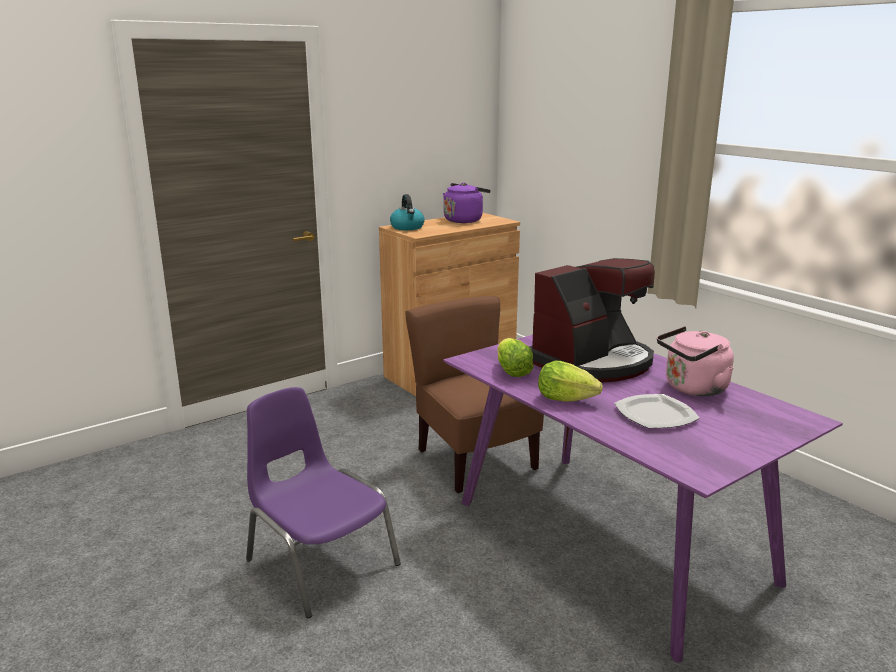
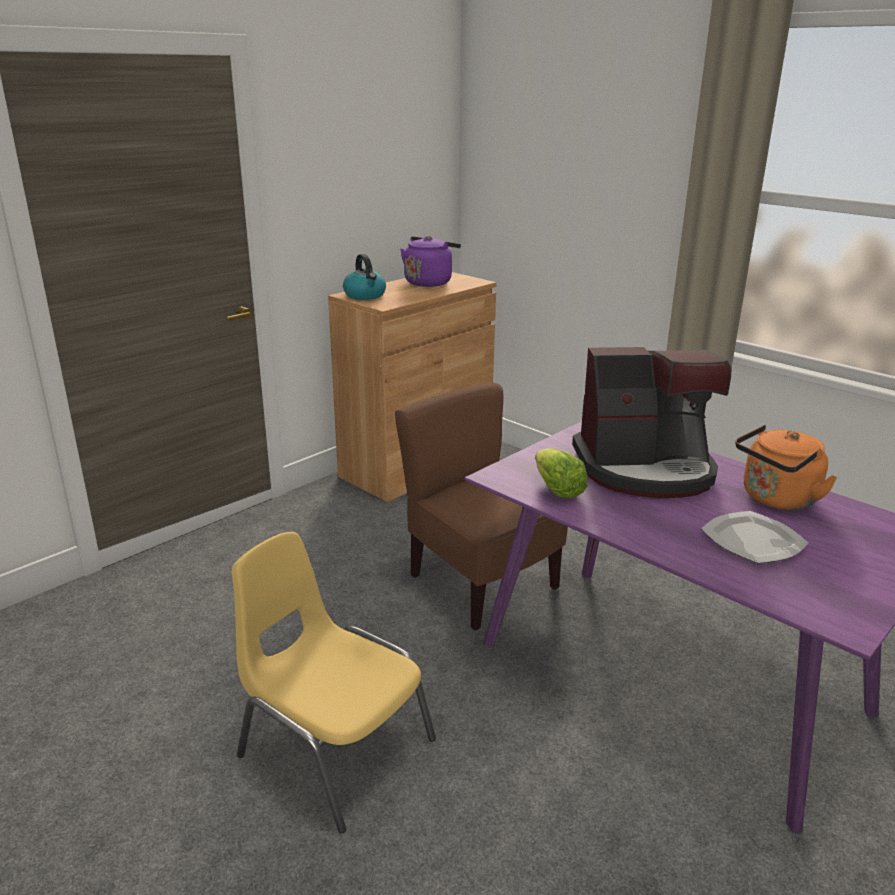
camera: 10 degrees left, 5 degrees up
purple chair [246,387,401,618] -> yellow chair [232,532,436,834]
coffee machine [529,258,655,383] -> coffee machine turned 45 degrees clockwise [572,347,731,498]
lettuce [538,360,602,402] -> none
pink kettle [657,326,734,396] -> orange kettle [735,425,838,510]

